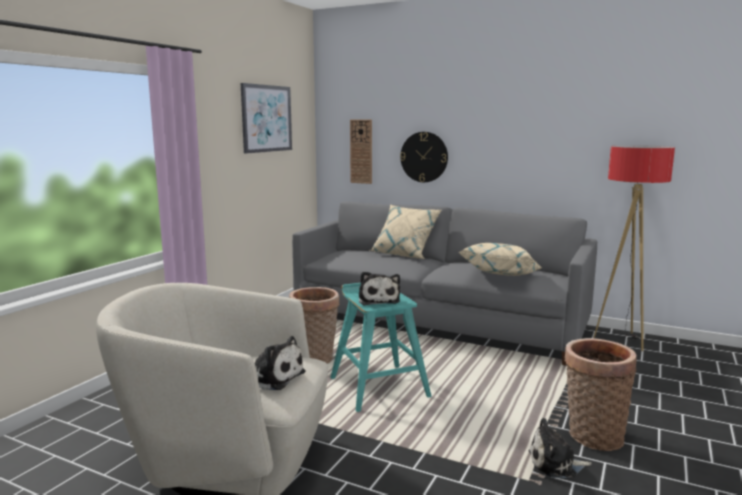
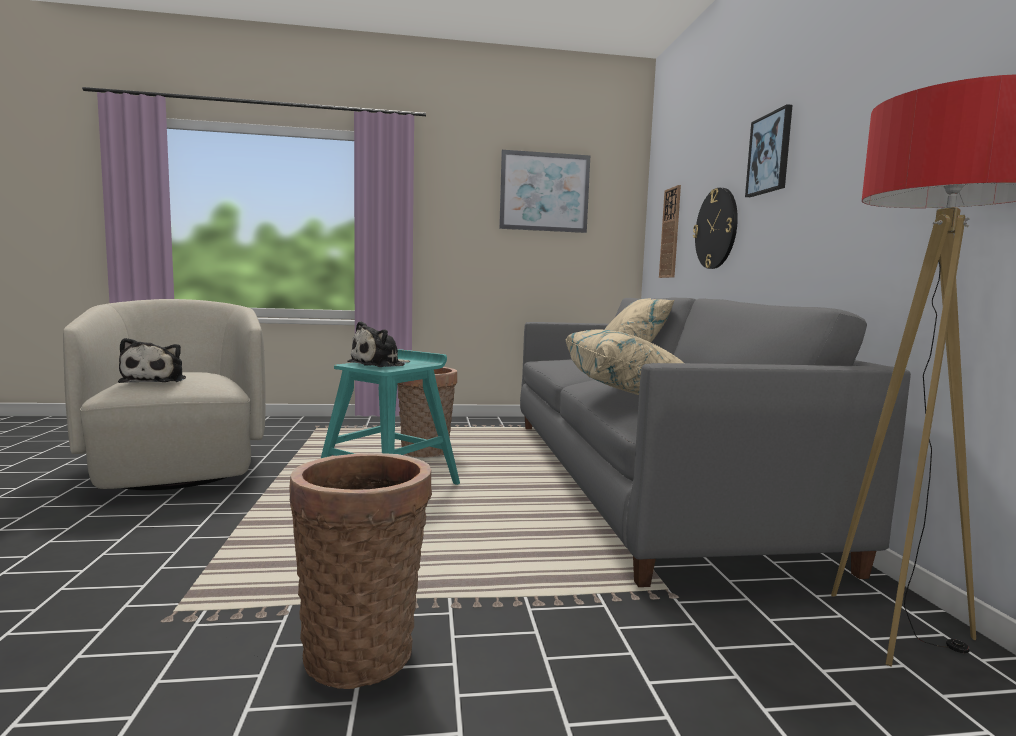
camera: 55 degrees right, 5 degrees down
plush toy [529,418,592,478] -> none
none -> picture [745,104,793,197]

